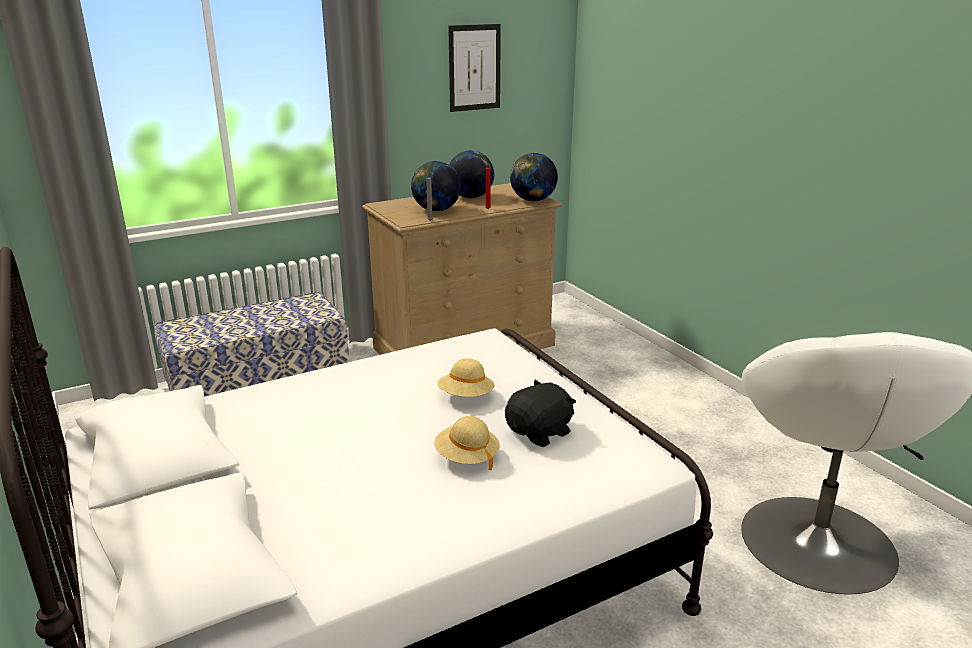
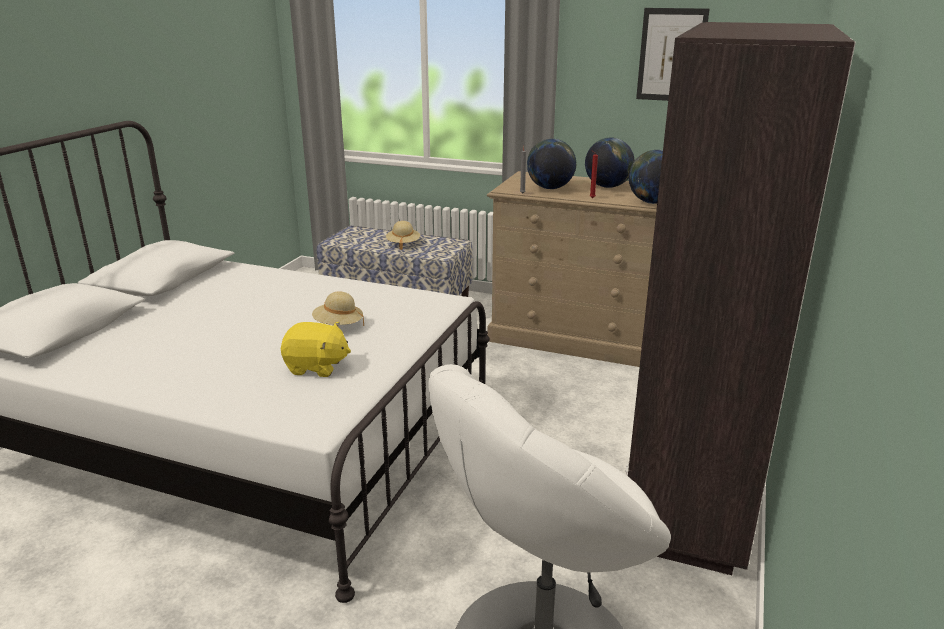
camera: 50 degrees right, 0 degrees up
beige hat [434,416,500,470] -> beige hat moved to [386,221,420,250]
black plush toy [505,380,576,447] -> yellow plush toy [281,322,351,377]
none -> brown wardrobe [626,22,856,575]

